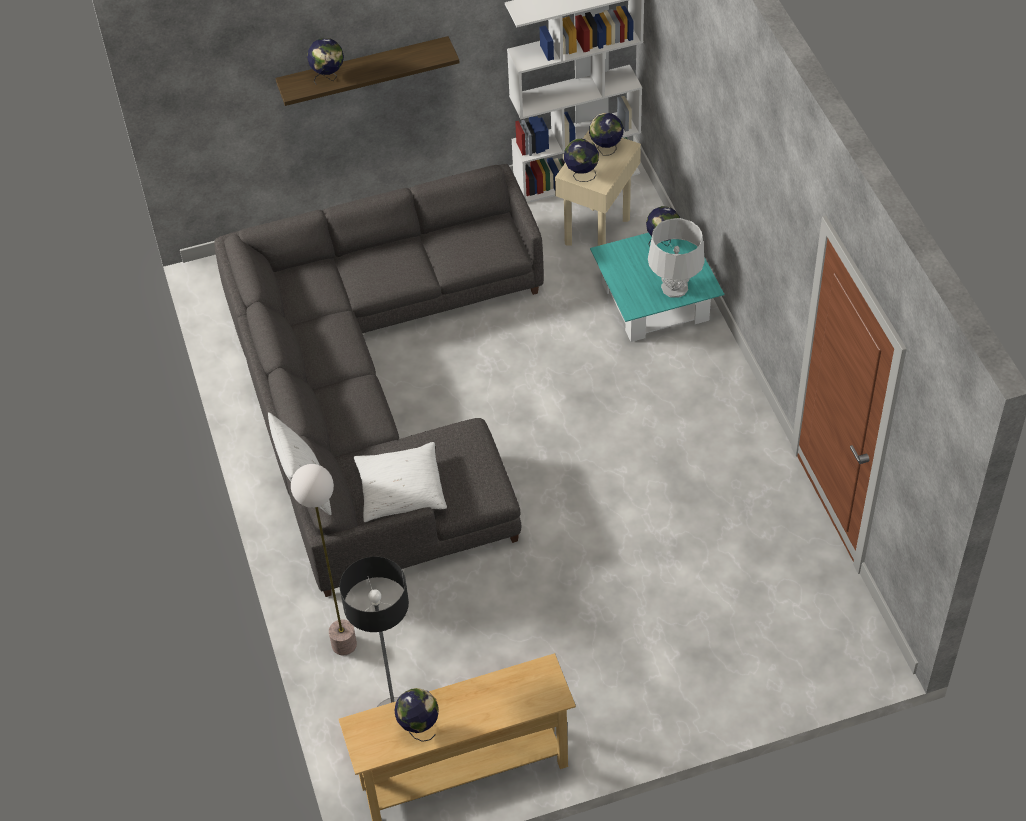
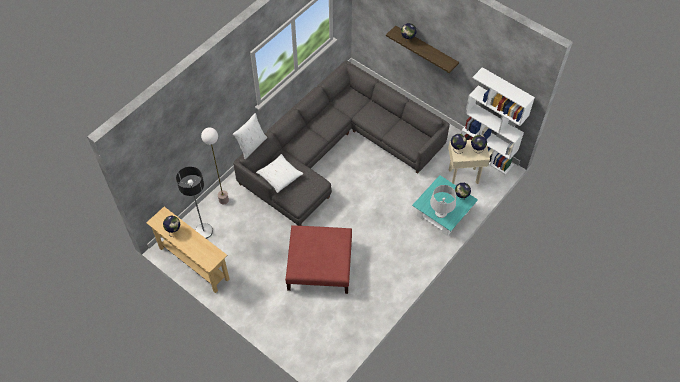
camera: 55 degrees right, 5 degrees up
none -> red ottoman [285,225,352,294]

